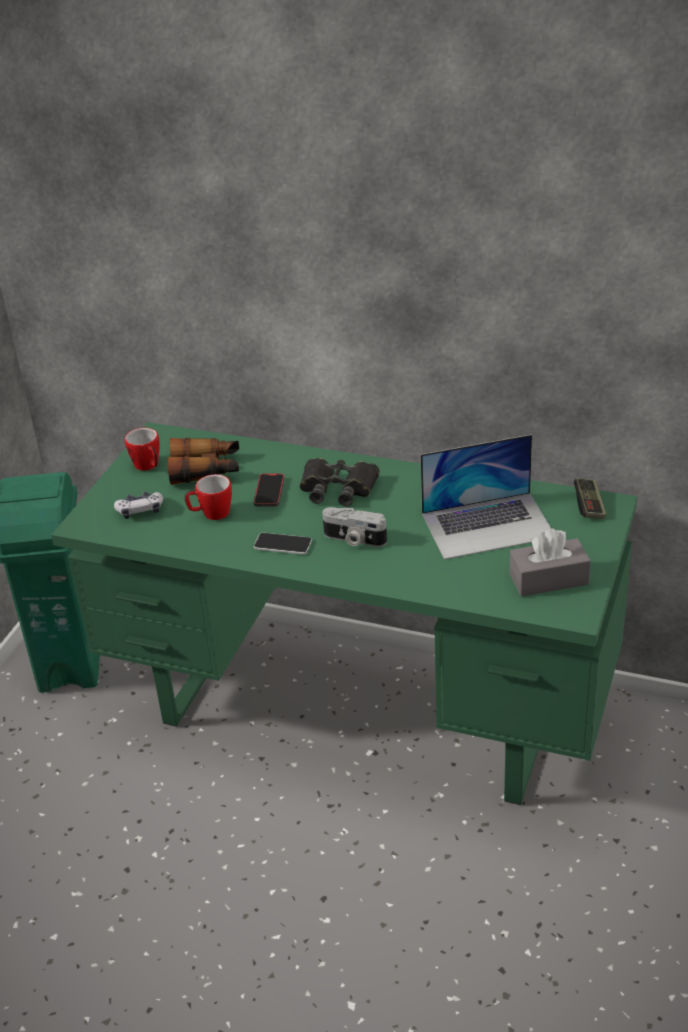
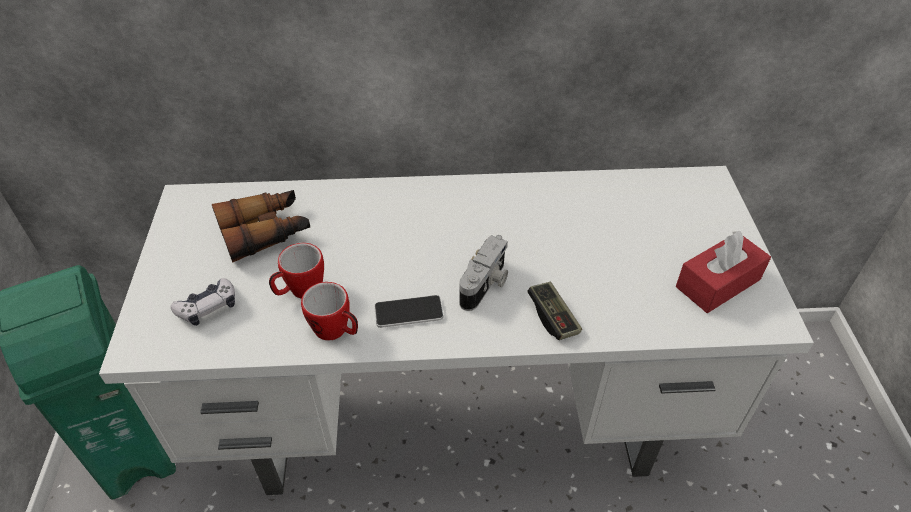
camera: 25 degrees left, 10 degrees up
green desk [51,422,638,805] -> white desk [99,166,814,495]
mug [125,428,159,471] -> mug moved to [301,282,358,341]
phone [254,473,284,506] -> none
black binoculars [299,458,380,506] -> none
camera [322,507,387,547] -> camera turned 60 degrees counterclockwise [459,235,508,311]
laptop [421,434,552,560] -> none
grey tissue box [509,528,591,597] -> red tissue box [676,231,771,313]
game controller [574,478,606,519] -> game controller moved to [528,282,582,340]

